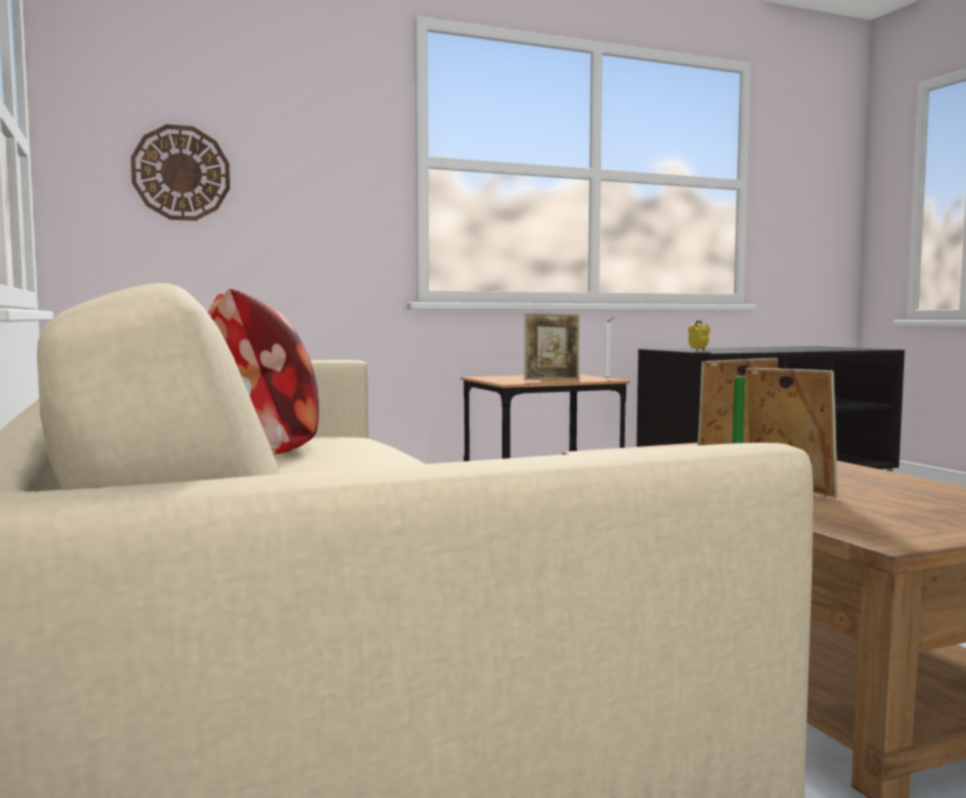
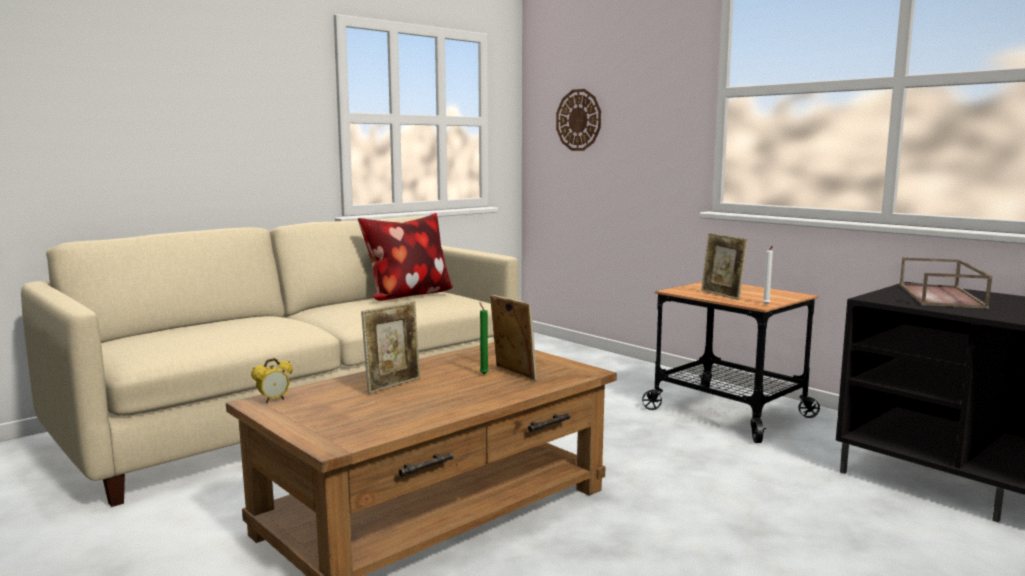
camera: 70 degrees right, 5 degrees up
alarm clock [688,320,710,352] -> alarm clock moved to [251,358,293,403]
none -> brown tray [900,257,992,309]

